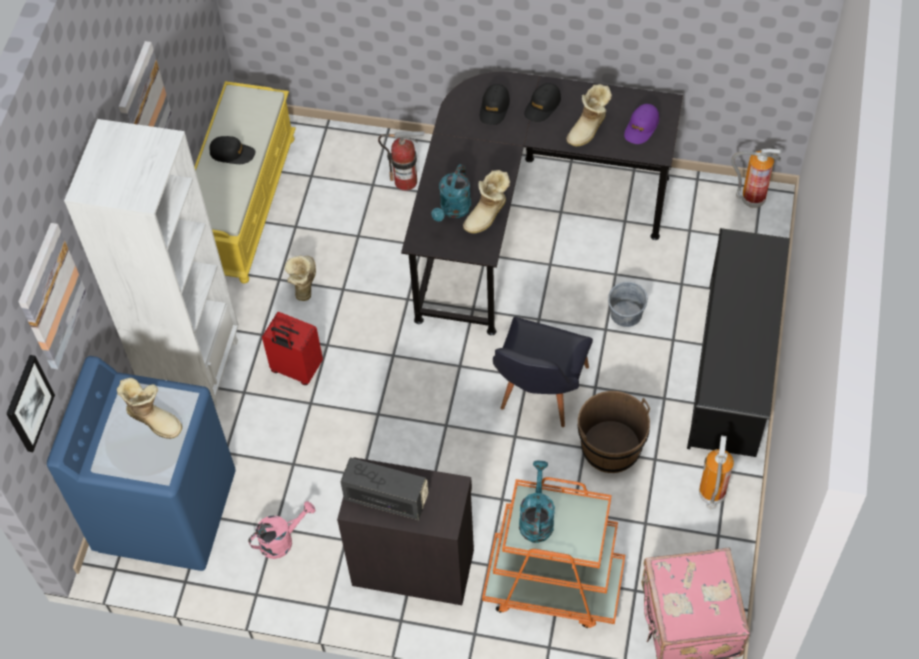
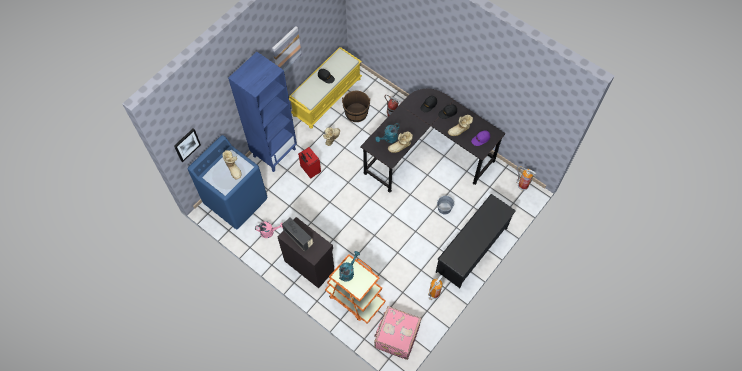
camera: 25 degrees right, 5 degrees up
picture [18,223,87,369] -> none
white bookcase [64,119,239,409] -> blue bookcase [228,52,297,172]
black chair [493,317,593,427] -> none
brown bucket [578,391,650,473] -> brown bucket moved to [342,91,370,122]

